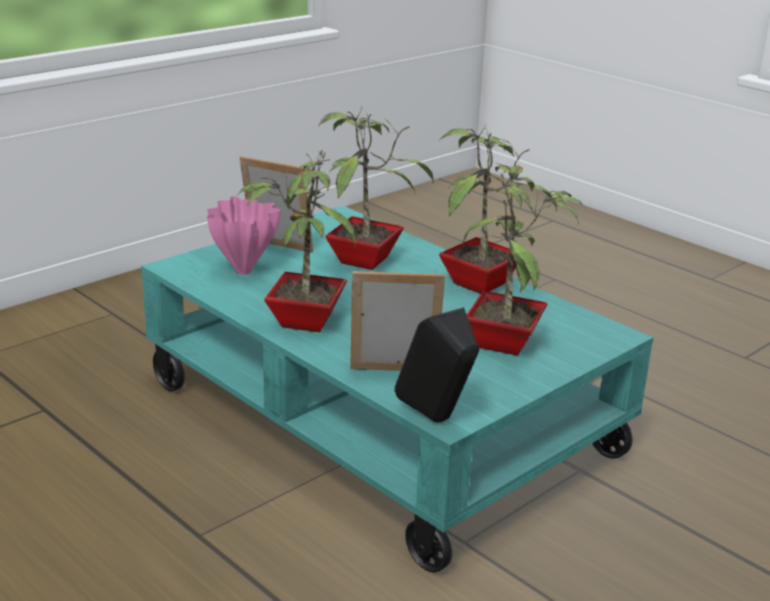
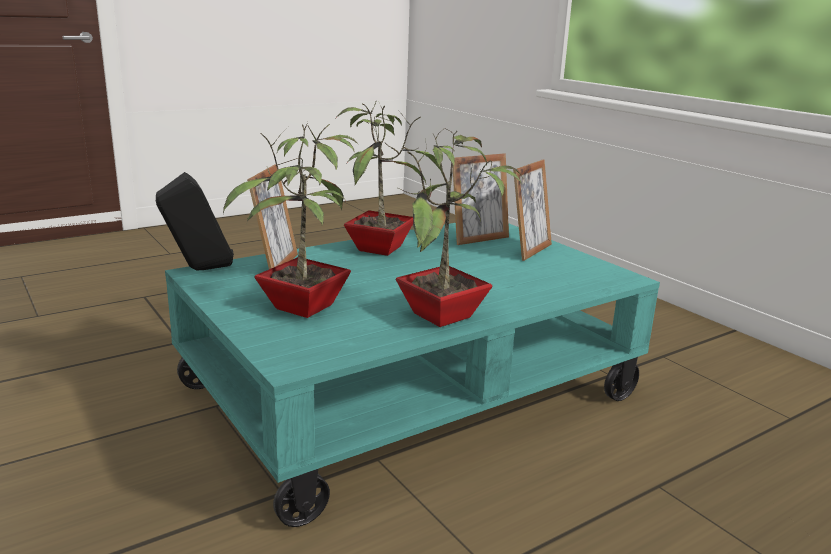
camera: 100 degrees right, 5 degrees down
pink vase [207,196,281,275] -> picture frame [453,153,509,245]
potted plant [318,106,434,270] -> none

